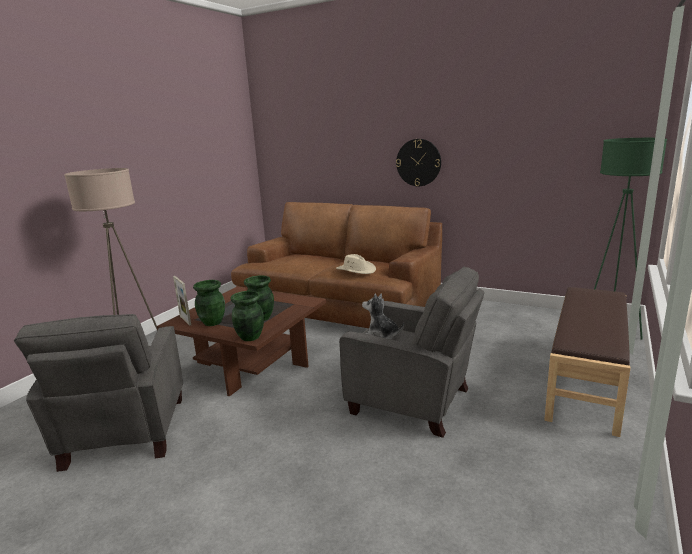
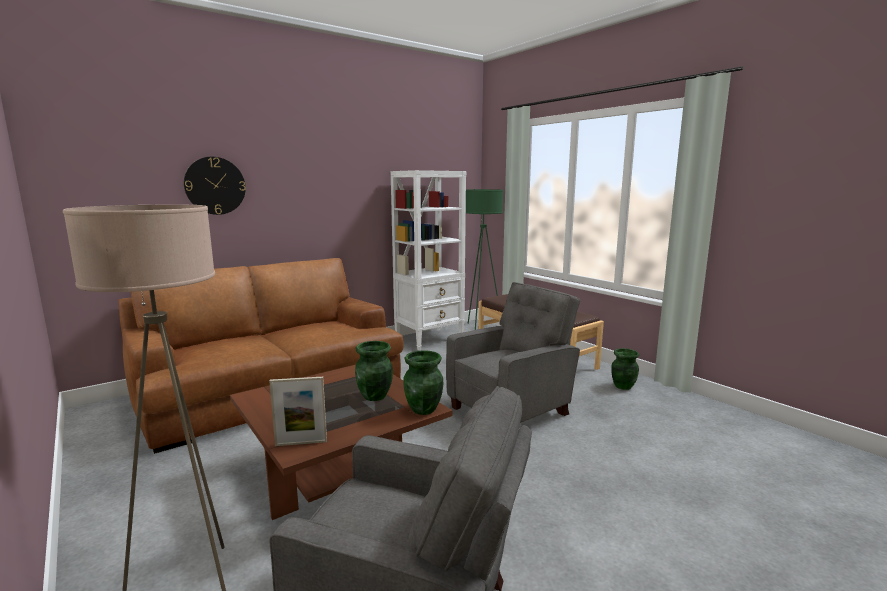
camera: 65 degrees left, 5 degrees down
green vase [193,280,225,326] -> green vase moved to [611,348,639,390]
beige hat [336,254,376,274] -> none
plush toy [362,293,404,339] -> none
wall clock [396,139,441,186] -> wall clock moved to [184,157,246,215]
none -> white bookcase [390,170,466,350]

